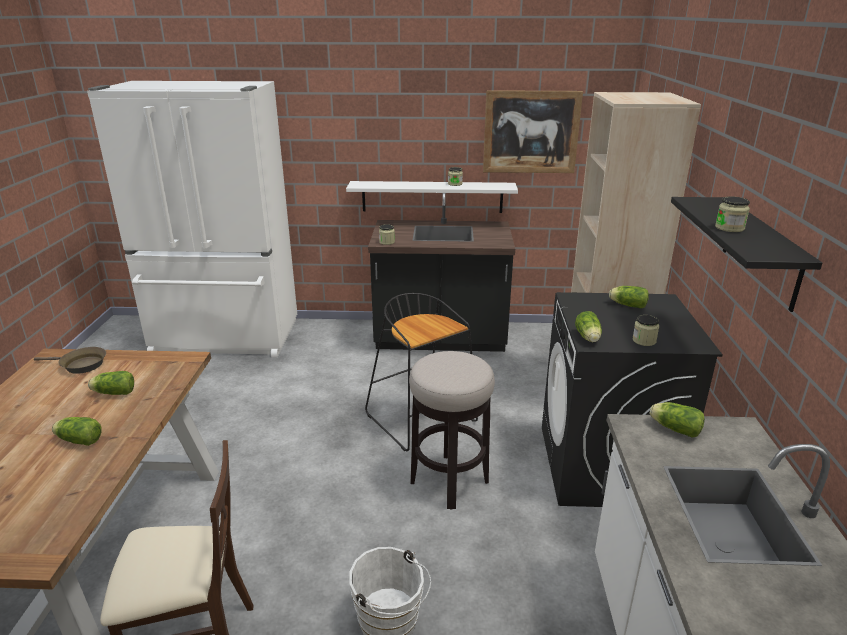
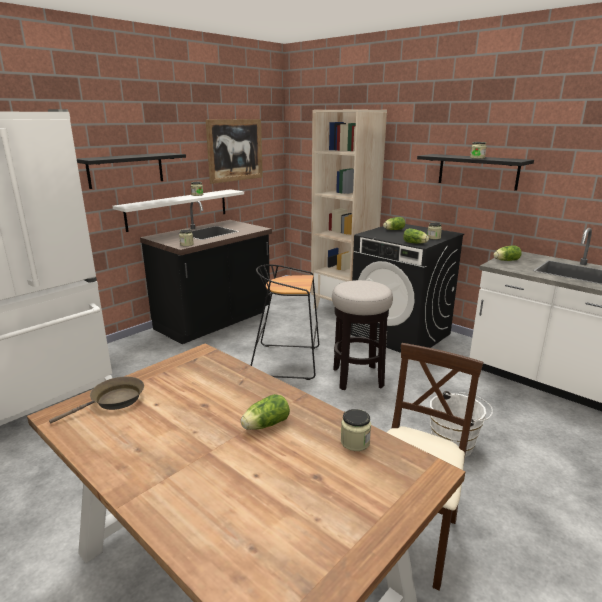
camera: 50 degrees left, 5 degrees down
lettuce [88,371,134,395] -> none
none -> black shelf [77,153,186,189]
none -> jar [341,409,371,451]

